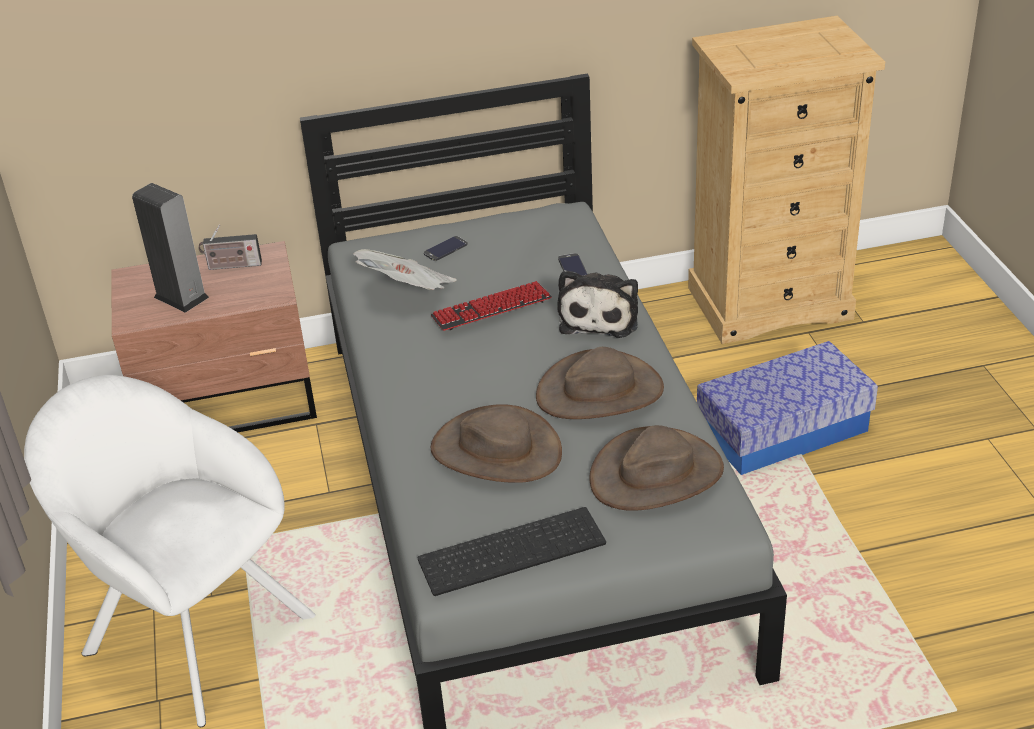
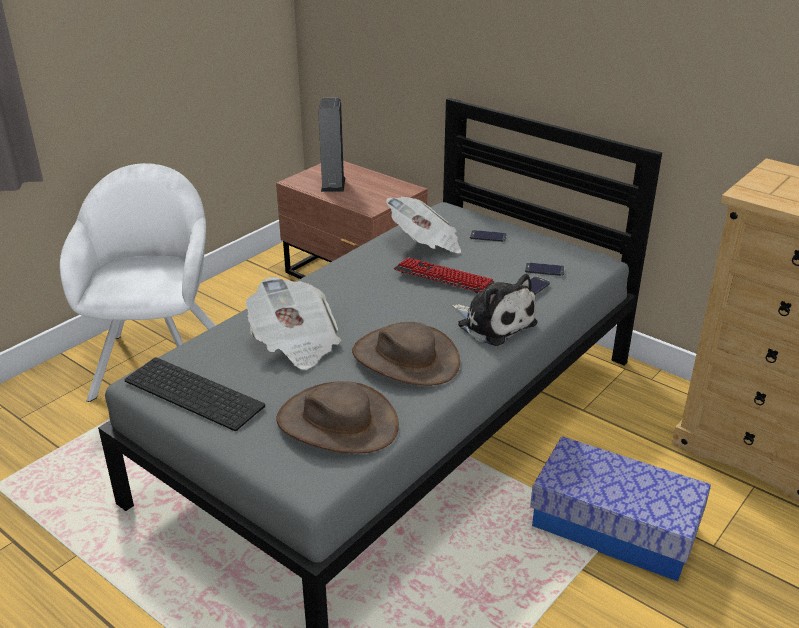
camera: 50 degrees right, 5 degrees down
radio [198,224,262,270] -> none
brown hat [431,404,562,483] -> newspaper [246,277,341,370]
plush toy [557,270,638,338] -> plush toy turned 105 degrees counterclockwise [452,274,538,346]
none -> phone [525,262,565,276]

